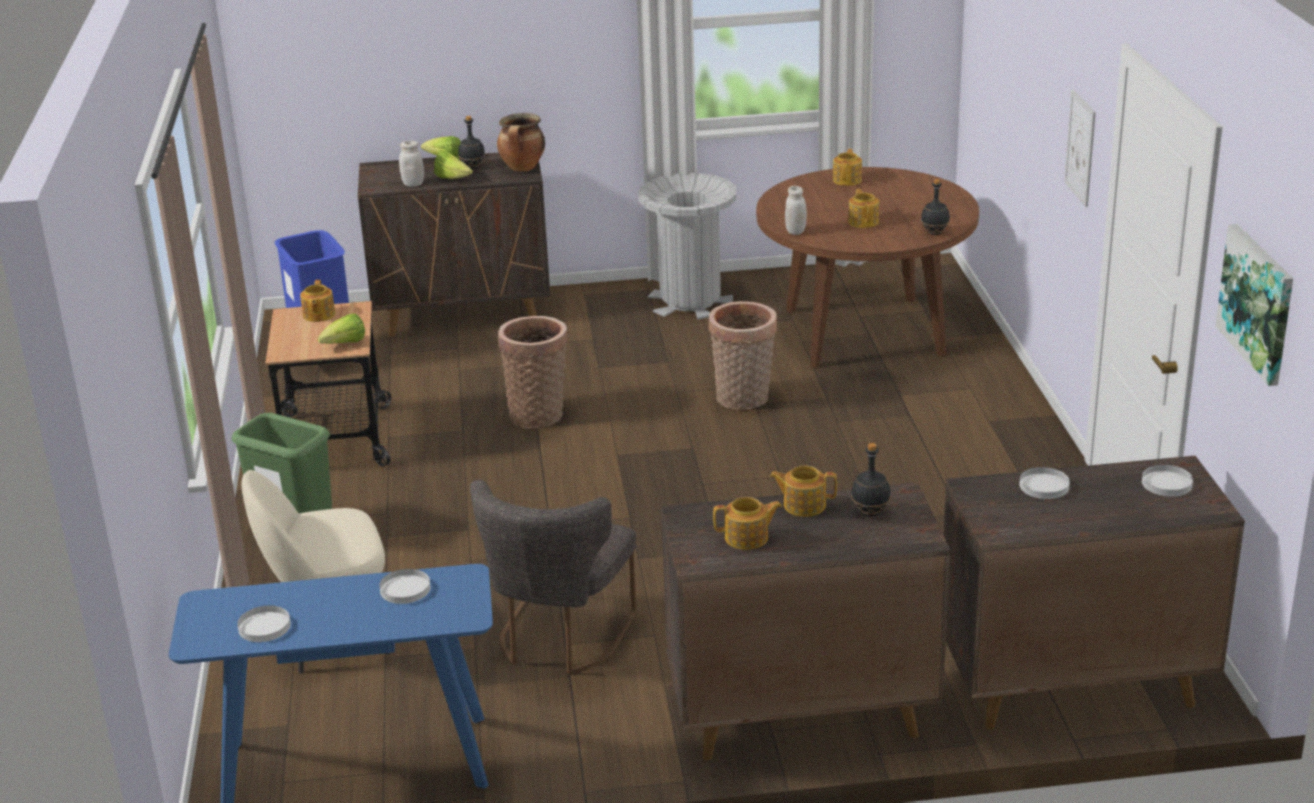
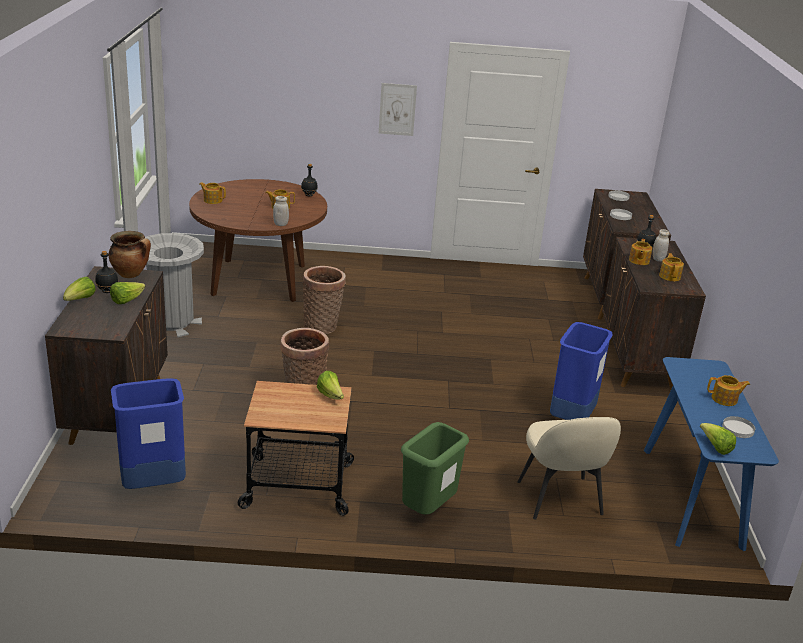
camera: 85 degrees left, 0 degrees up
teapot [300,280,335,322] -> teapot moved to [707,375,750,406]
white plate [379,569,431,604] -> none
white jar [399,141,424,187] -> white jar moved to [653,229,670,262]
grey chair [470,480,637,674] -> blue trash can [550,322,613,420]
picture [1216,224,1293,386] -> none
none -> lettuce [700,423,736,455]

